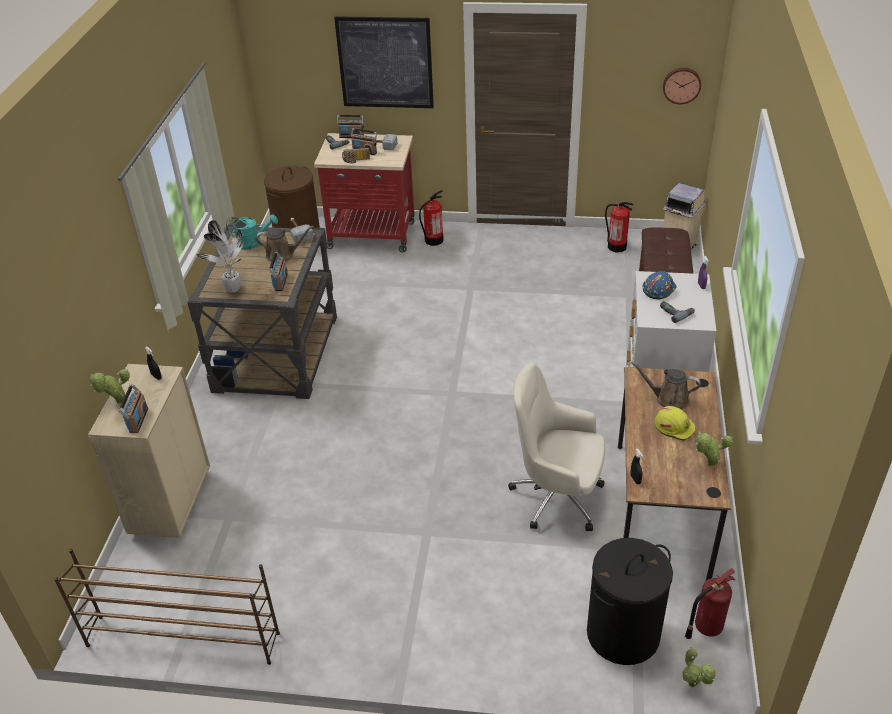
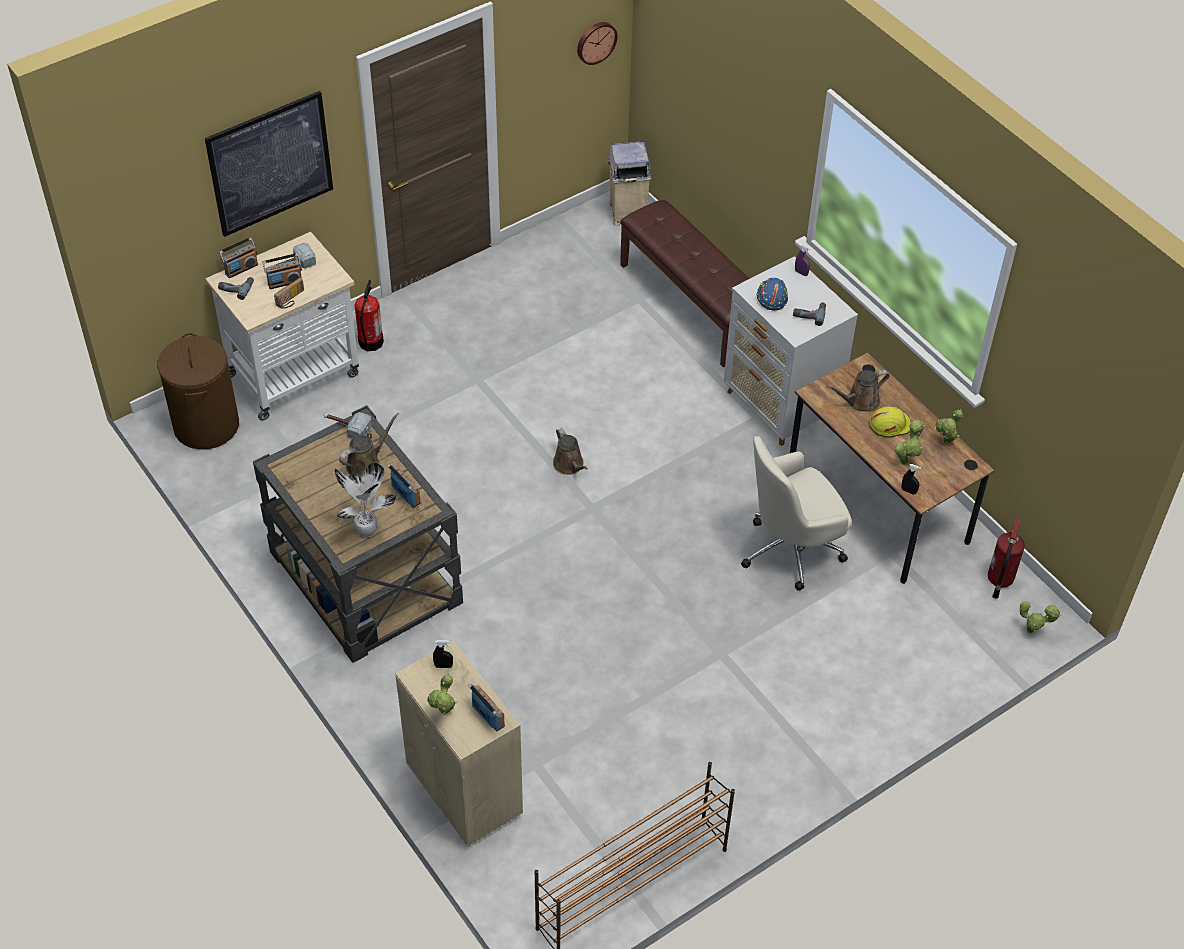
camera: 45 degrees left, 10 degrees up
turquoise watering can [226,214,278,250] -> none
red cart [314,133,415,253] -> white cart [205,232,359,421]
black laundry basket [587,538,673,665] -> none
fire extinguisher [605,202,633,252] -> none
none -> brown watering can [553,428,588,475]
none -> potted plant [895,420,925,465]

